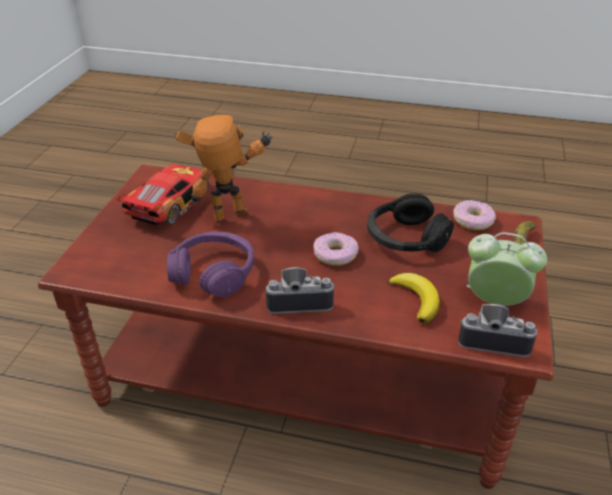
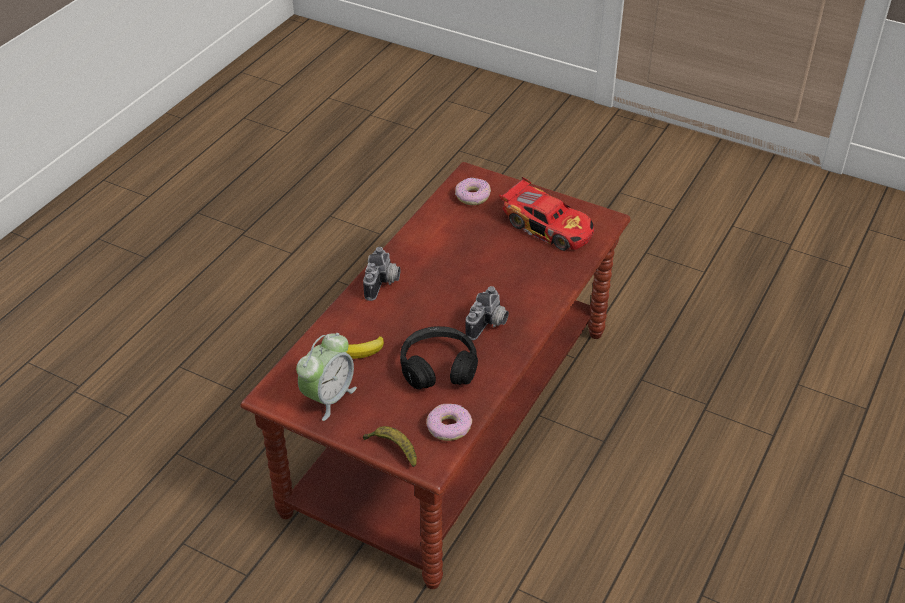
camera: 105 degrees right, 5 degrees up
purple headphones [167,231,254,297] -> none
toy robot [176,115,273,222] -> none
donut [313,232,358,266] -> donut moved to [455,178,491,205]
camera [458,304,537,357] -> camera moved to [465,286,509,340]

